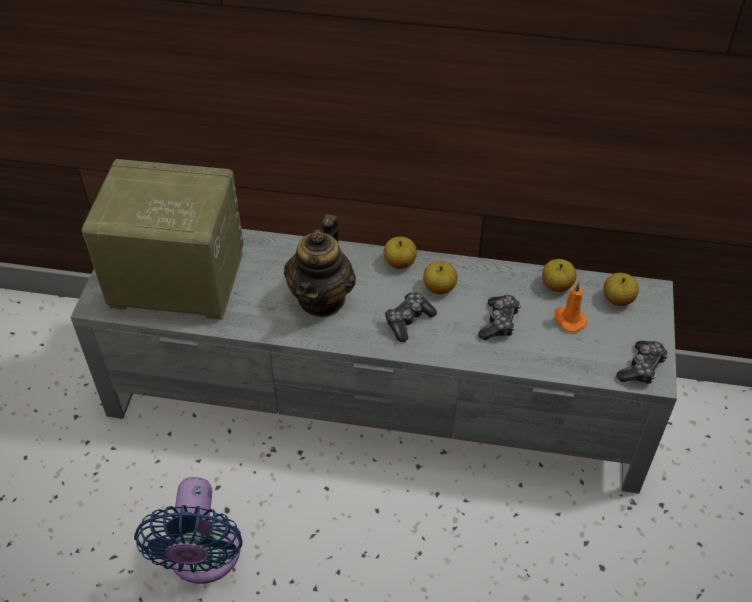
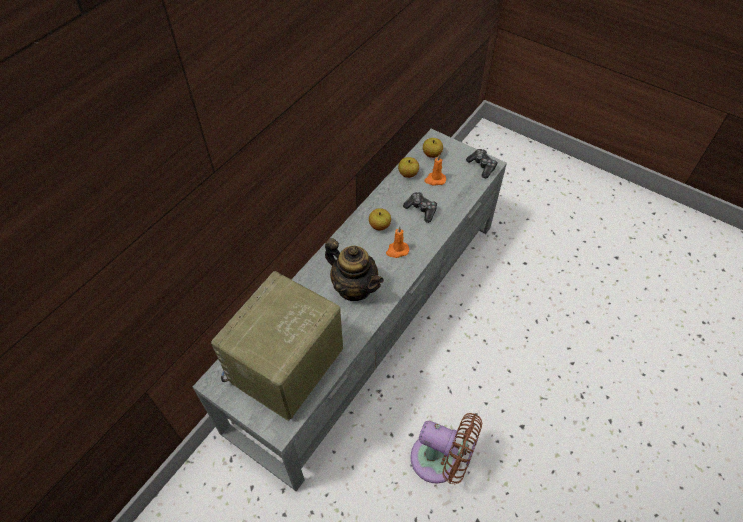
camera: 65 degrees left, 5 degrees up
blue fan [134,477,243,584] -> brown fan [410,413,482,484]
apple [384,237,417,269] -> none
game controller [385,292,437,342] -> orange candle [386,226,409,258]

